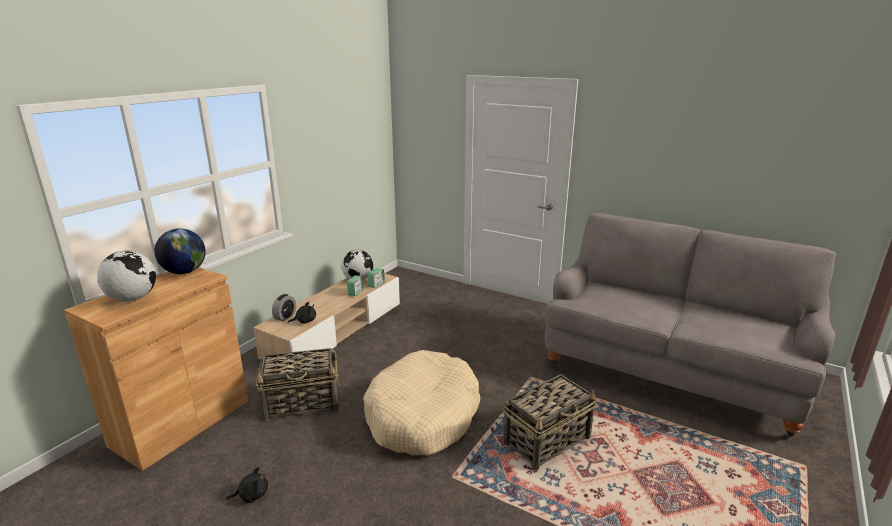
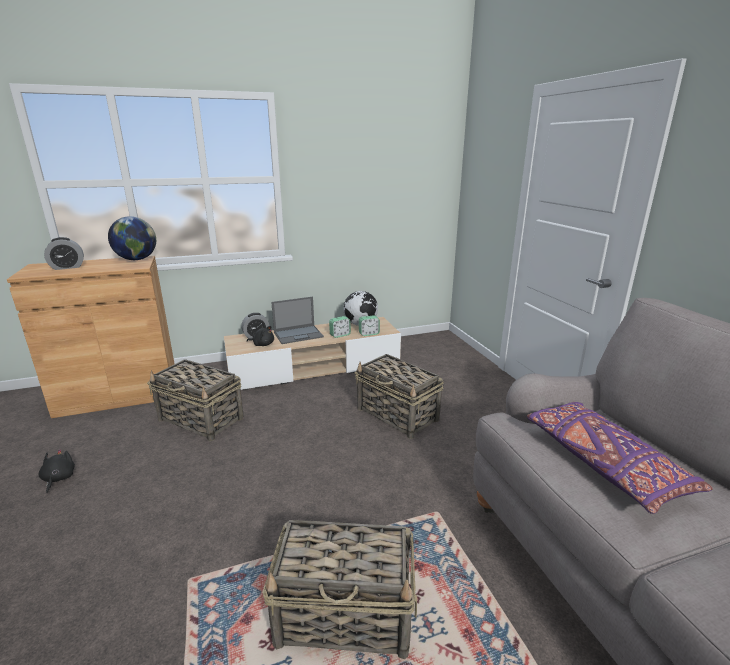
camera: 40 degrees right, 0 degrees up
globe [97,251,156,301] -> alarm clock [44,237,84,270]
black plush toy [226,467,268,503] -> black plush toy turned 120 degrees counterclockwise [38,449,75,494]
beige dog bed [363,350,480,455] -> none
none -> laptop [271,297,324,344]
none -> basket [355,354,444,439]
none -> purple pillow [527,402,713,514]

